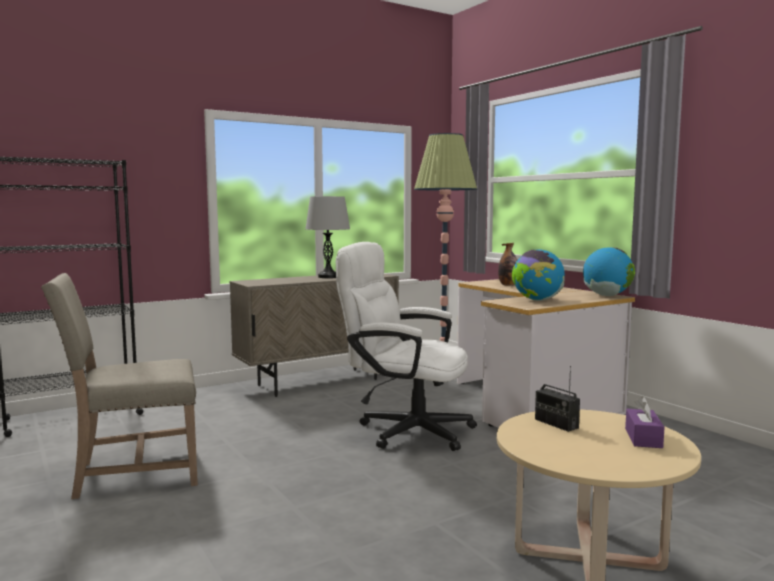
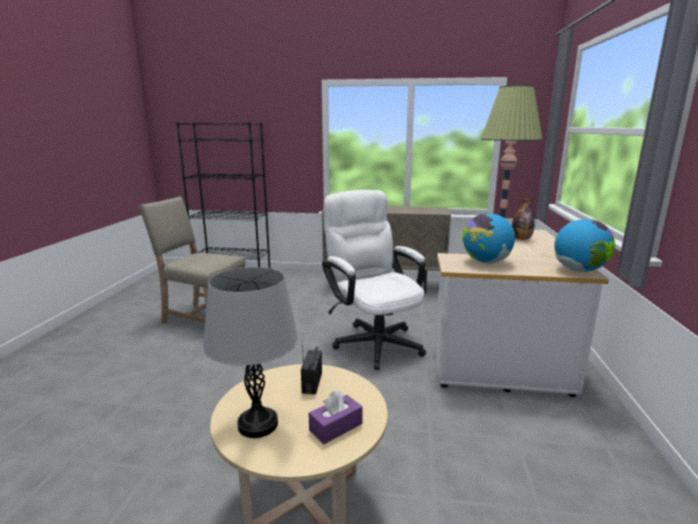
camera: 40 degrees right, 10 degrees up
grey table lamp [306,196,350,278] -> grey table lamp moved to [203,267,298,438]

